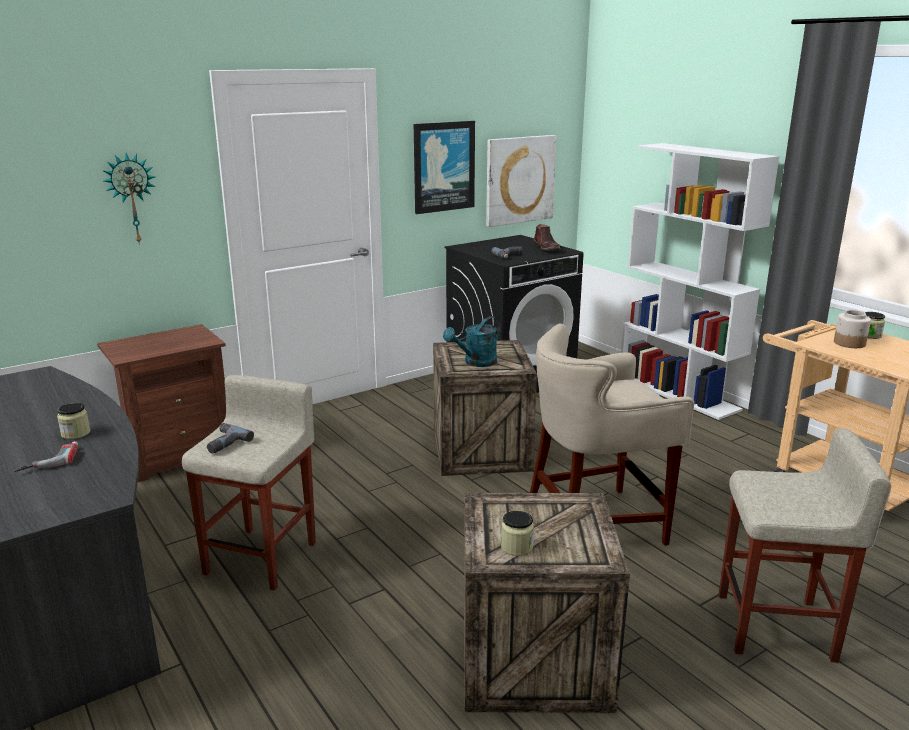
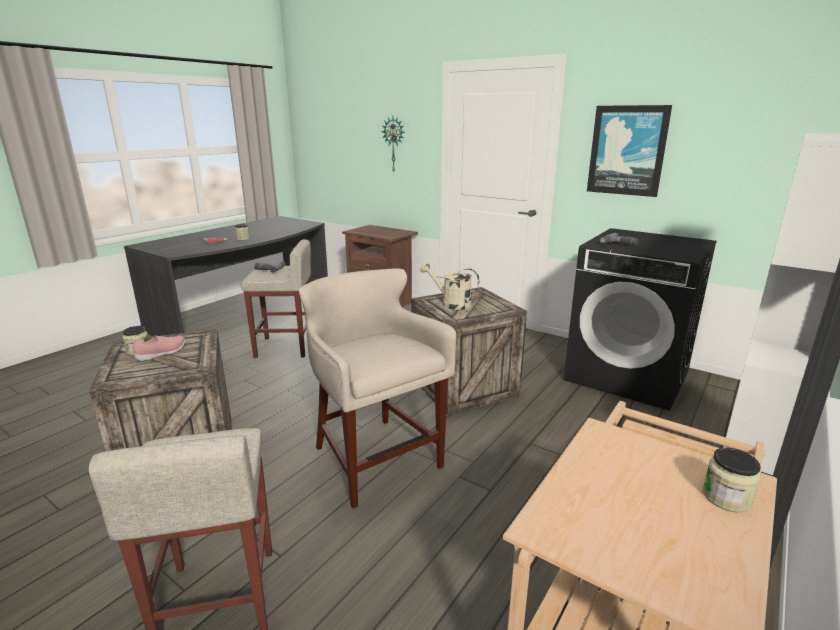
camera: 70 degrees right, 0 degrees up
turquoise watering can [443,316,501,367] -> beige watering can [420,262,480,310]
picture [486,135,556,227] -> none
brown boot [534,224,561,251] -> none
jar [834,310,871,348] -> none
none -> pink shoe [133,336,185,361]

